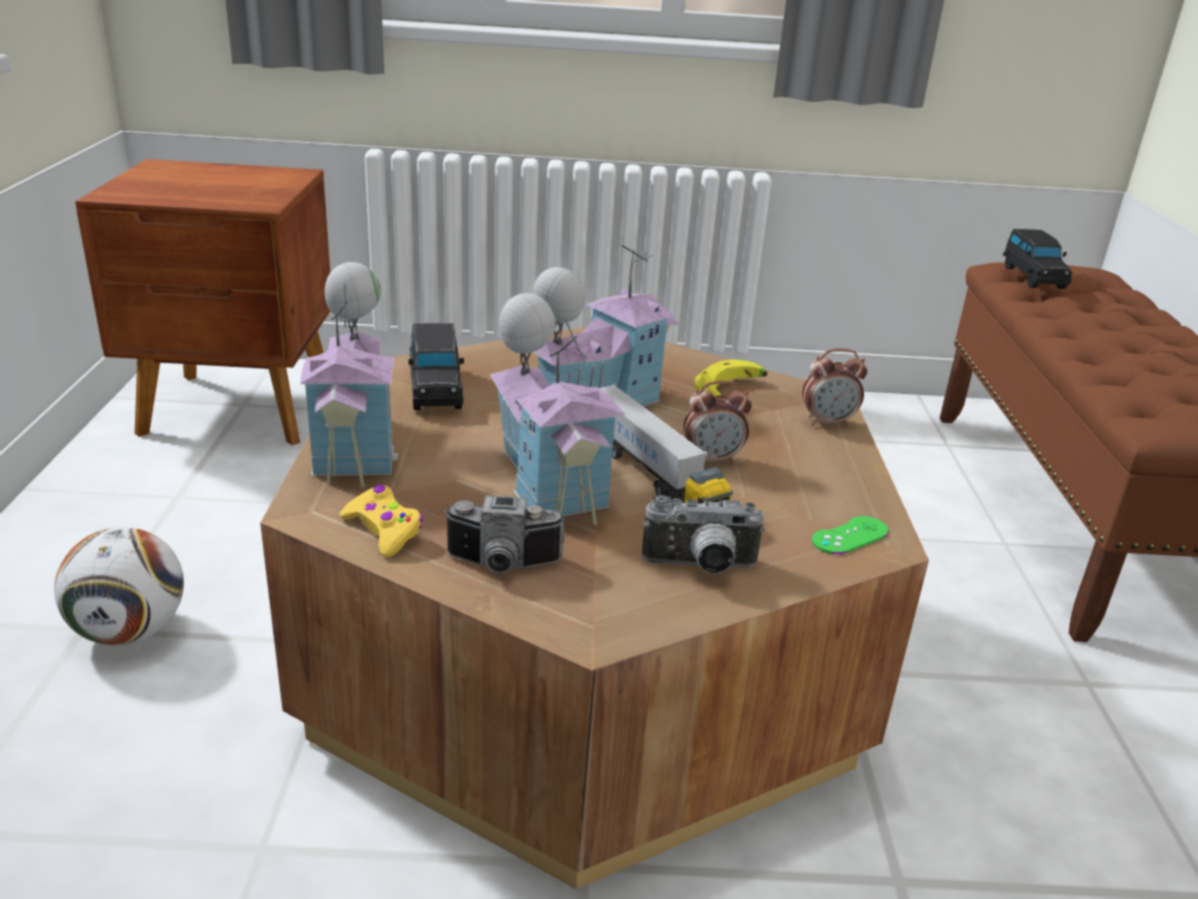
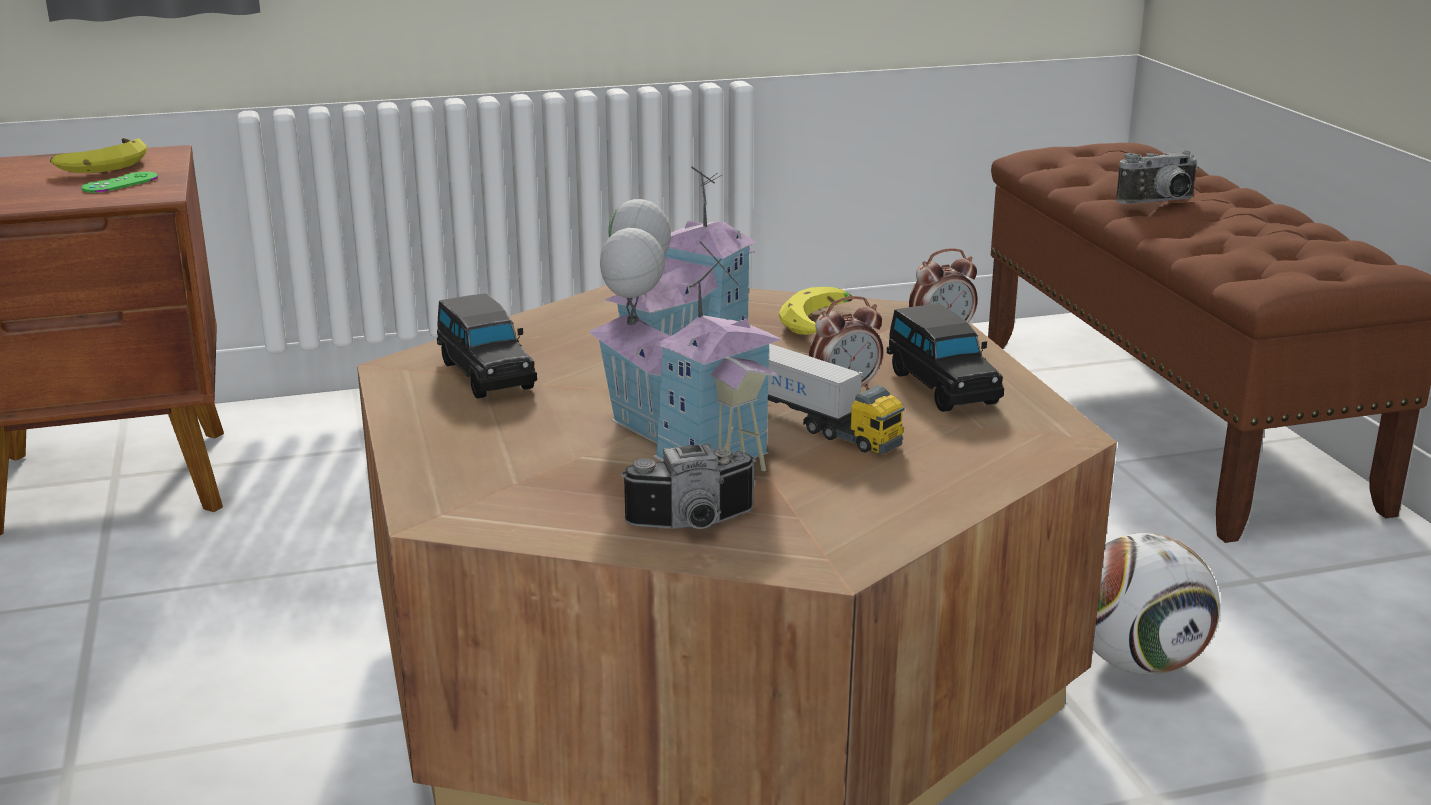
camera: 15 degrees left, 5 degrees down
football [54,527,184,645] -> football moved to [1093,533,1220,675]
toy house [300,262,398,487] -> none
yellow game controller [340,485,423,557] -> none
camera [642,495,765,574] -> camera moved to [1116,150,1199,204]
green game controller [812,516,889,555] -> green game controller moved to [81,172,158,193]
black toy car [1003,229,1072,289] -> black toy car moved to [887,304,1004,412]
none -> banana [50,138,147,173]

